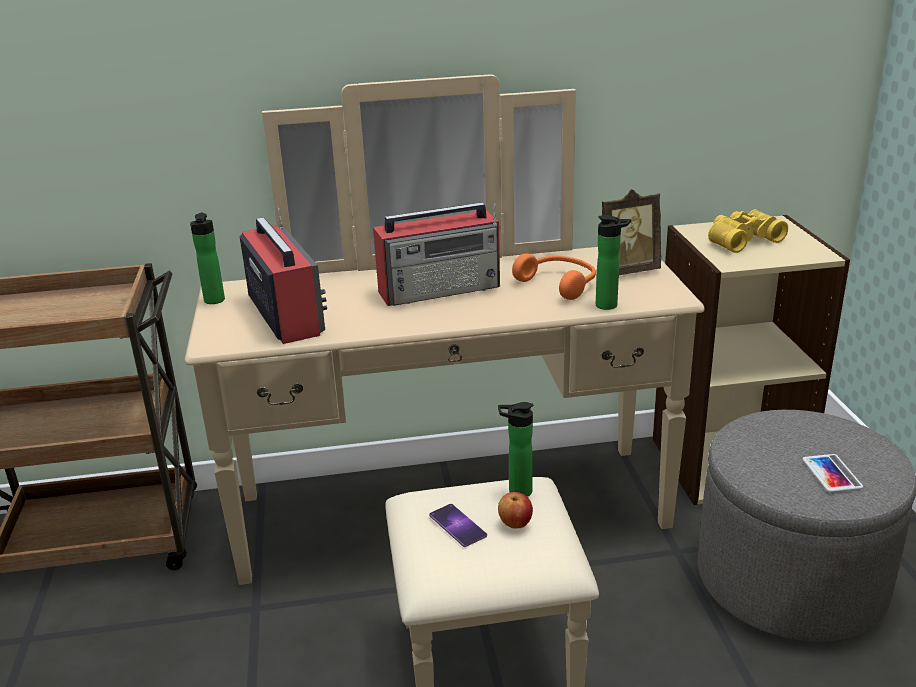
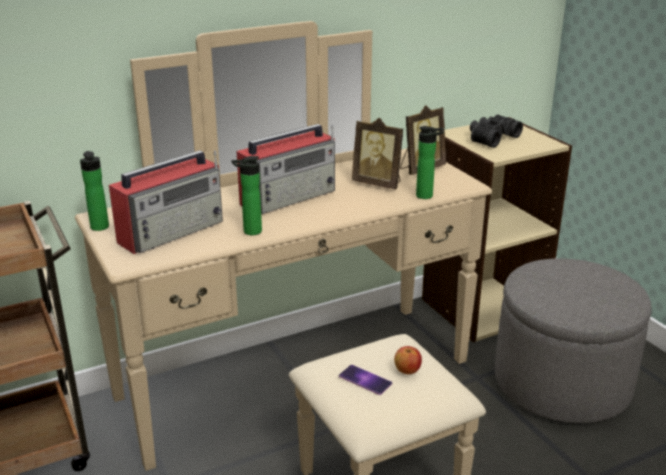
camera: 20 degrees left, 0 degrees up
radio [240,208,327,344] -> radio turned 90 degrees clockwise [109,150,223,254]
bottle [498,402,533,497] -> bottle moved to [231,156,262,235]
orange headphones [512,253,596,300] -> picture frame [352,118,403,190]
yellow binoculars [708,209,788,253] -> black binoculars [470,114,523,148]
phone [802,454,863,492] -> none

